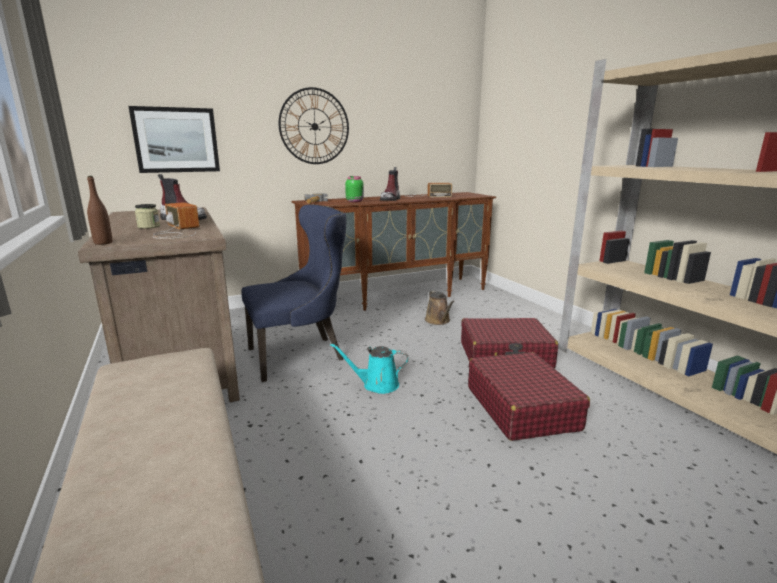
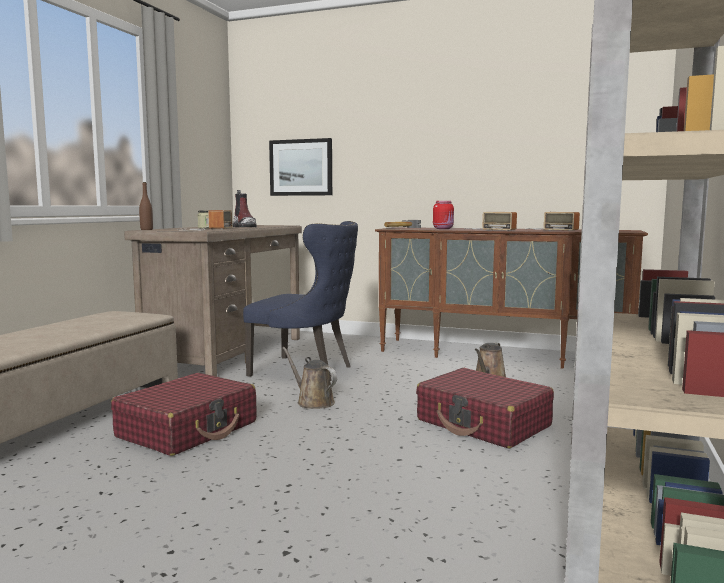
camera: 45 degrees right, 10 degrees down
wall clock [279,87,349,164] -> none
turquoise watering can [330,343,408,394] -> brown watering can [282,347,337,409]
green jar [345,176,364,202] -> red jar [433,201,454,229]
boot [380,167,400,201] -> radio [465,212,517,231]
red suitcase [468,352,590,441] -> red suitcase moved to [111,373,257,456]

